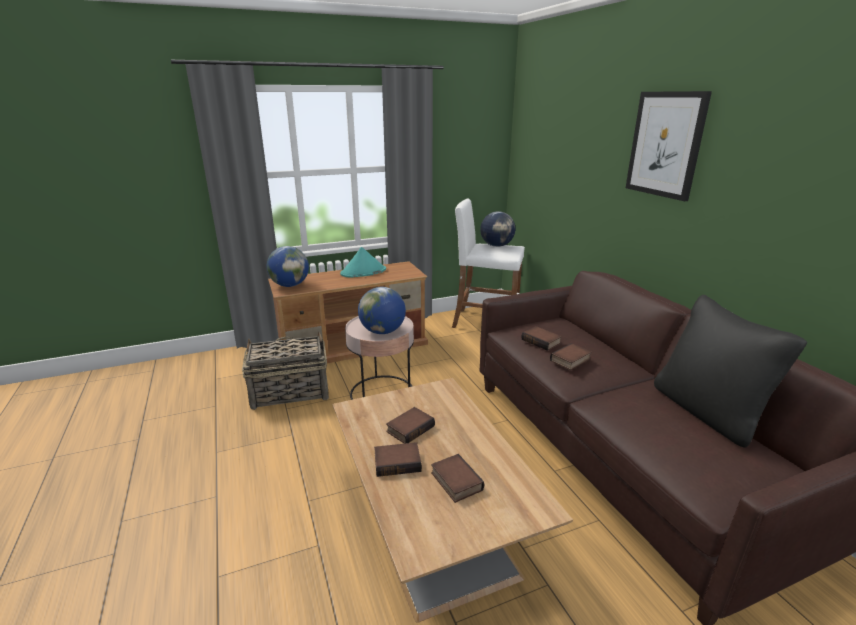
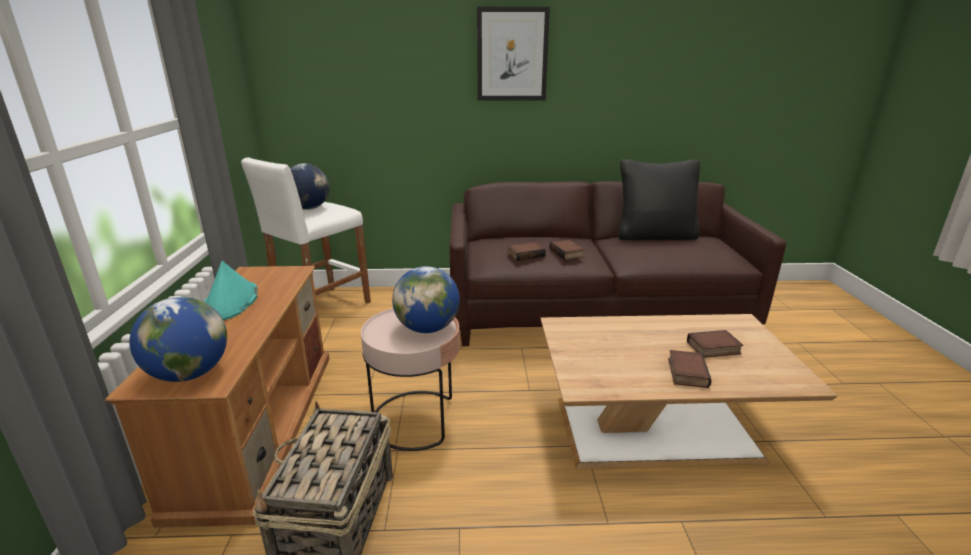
camera: 70 degrees left, 0 degrees up
book [386,407,435,444] -> none

